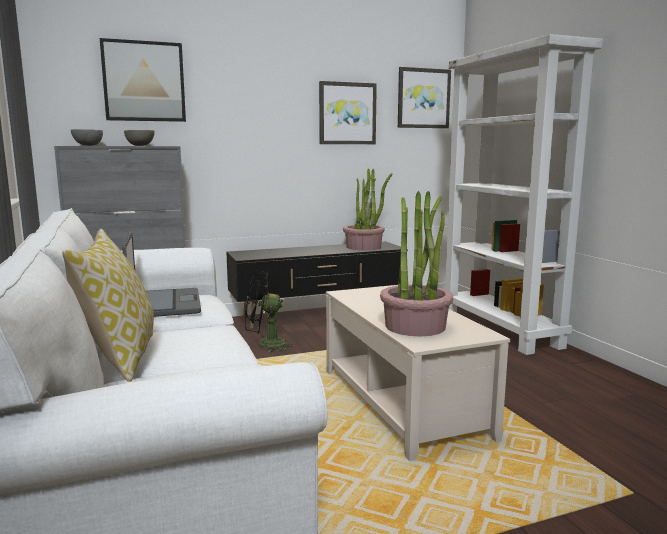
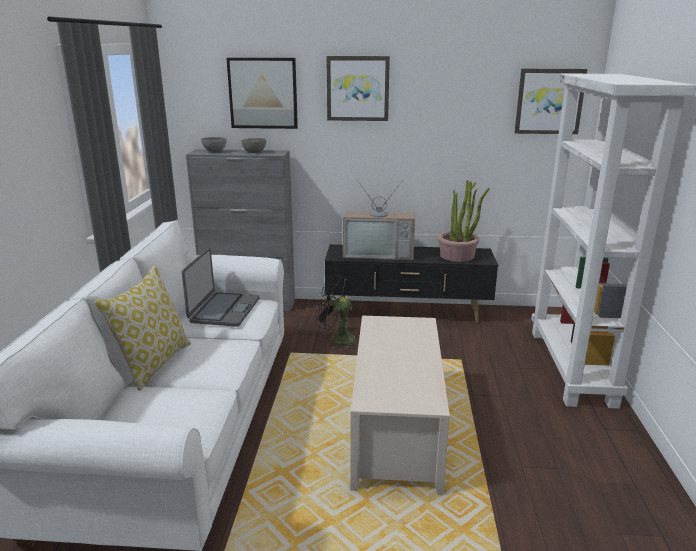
camera: 25 degrees right, 10 degrees up
picture [319,81,377,144] -> picture moved to [326,56,390,121]
potted plant [380,191,453,336] -> none
none -> television [343,179,415,260]

